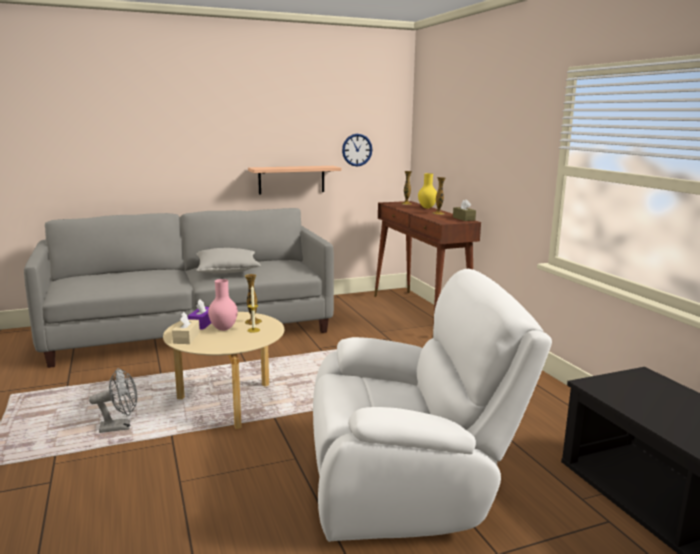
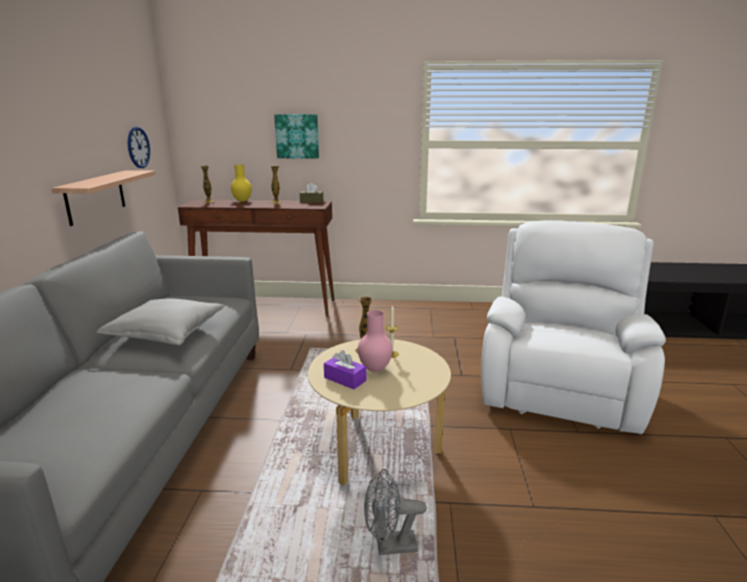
camera: 65 degrees left, 5 degrees up
grey fan [89,368,137,433] -> grey fan turned 105 degrees counterclockwise [364,469,426,555]
beige tissue box [172,312,200,344] -> none
none -> picture [274,114,319,159]

